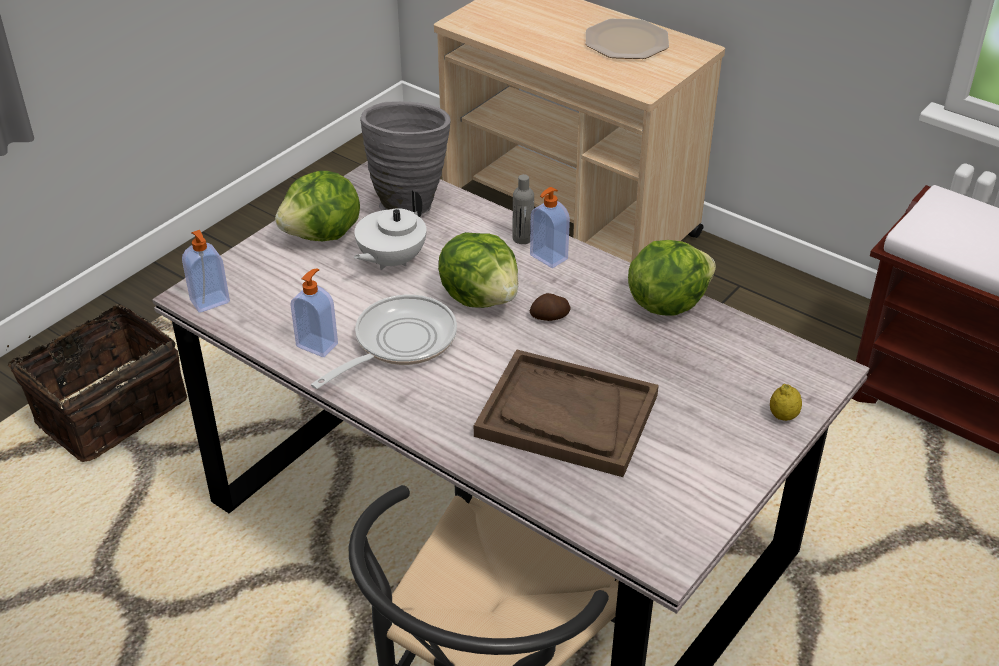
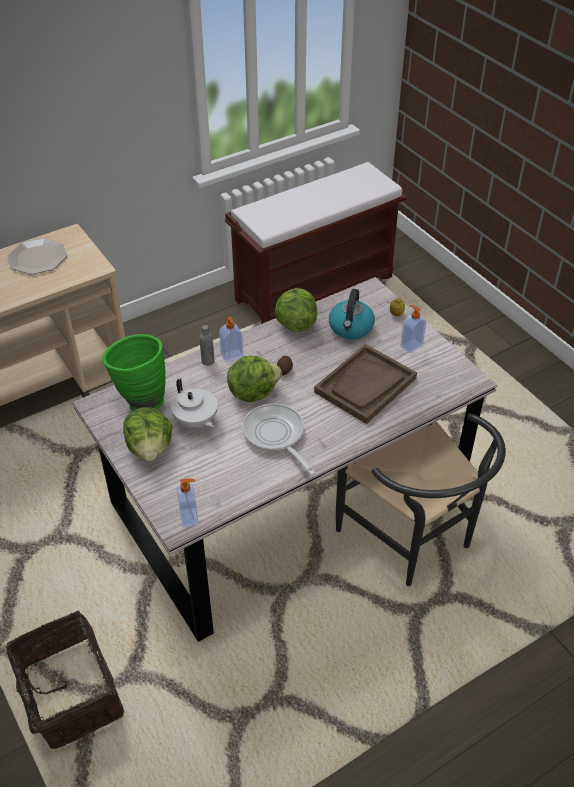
camera: 70 degrees left, 5 degrees up
soap dispenser [290,268,338,357] -> soap dispenser moved to [400,305,426,353]
grey vase [360,101,451,215] -> green vase [102,334,166,411]
none -> kettle [329,289,375,339]

